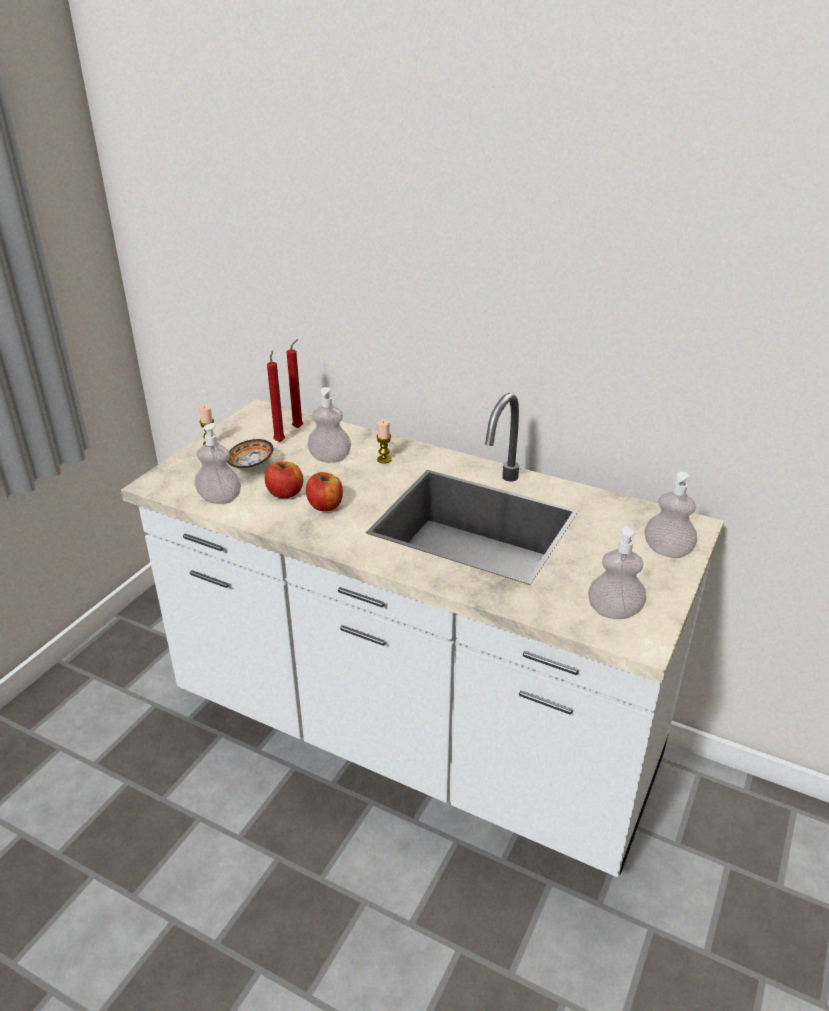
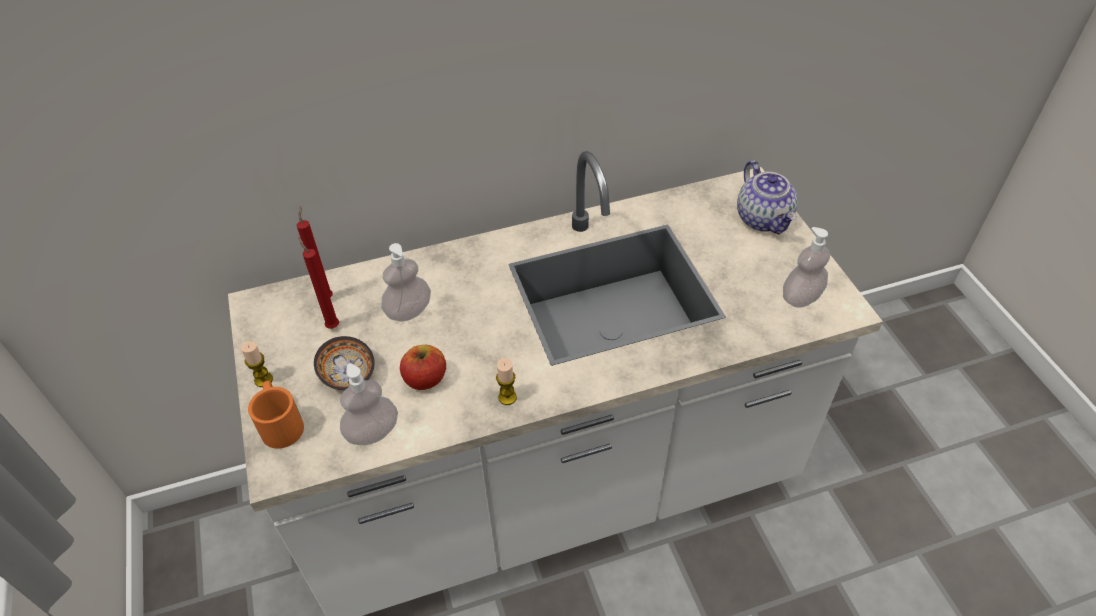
camera: 45 degrees left, 15 degrees up
apple [306,472,343,511] -> none
candle [376,419,392,464] -> candle moved to [496,358,517,405]
soap dispenser [644,472,697,558] -> teapot [737,160,798,234]
none -> orange mug [248,381,304,449]

